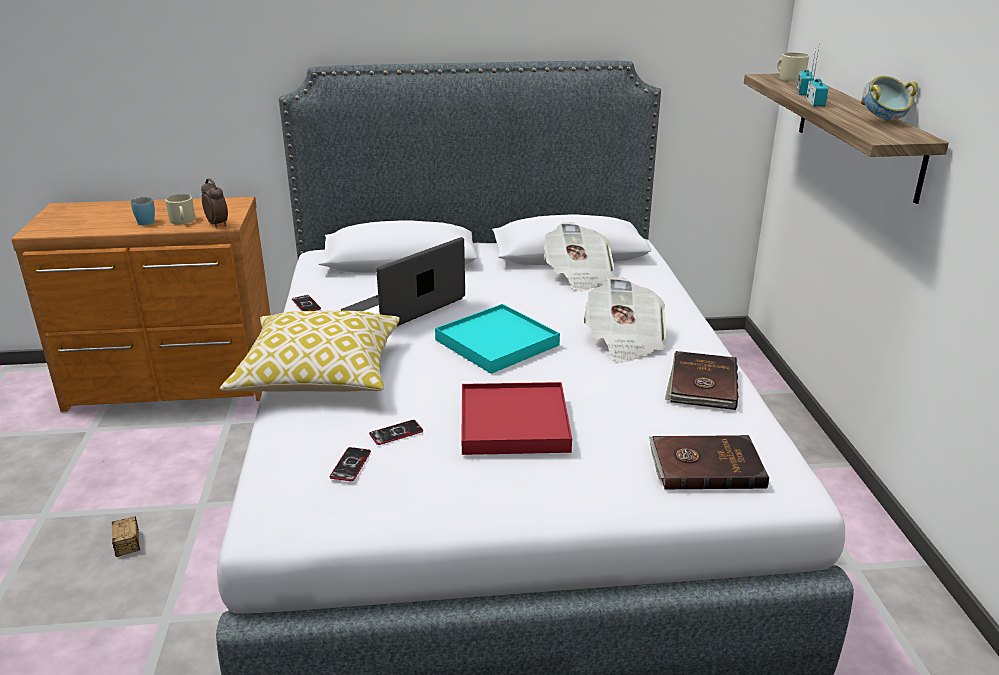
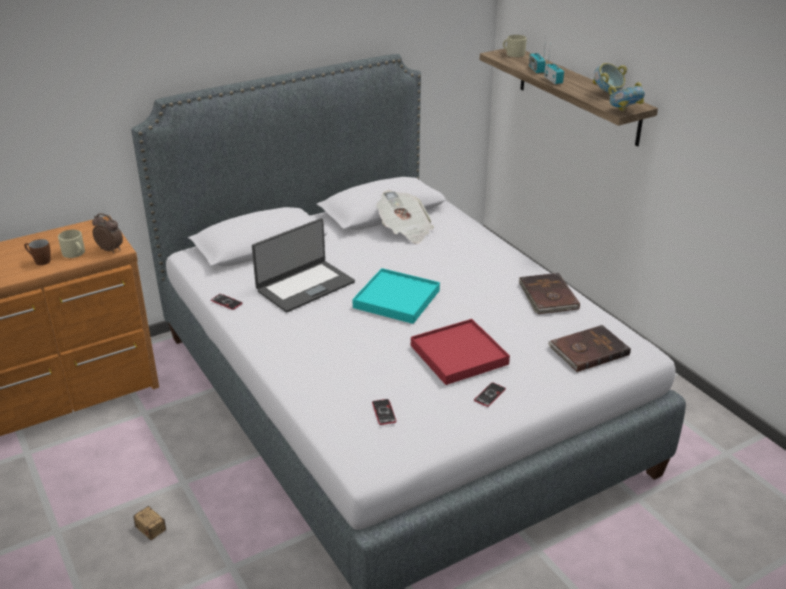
camera: 25 degrees left, 5 degrees up
blue mug [131,197,155,225] -> brown mug [24,239,51,265]
pillow [220,311,400,392] -> none
laptop [341,237,465,327] -> laptop turned 150 degrees counterclockwise [252,218,355,313]
phone [369,420,423,445] -> phone moved to [474,382,506,407]
newspaper [583,277,666,363] -> none
none -> bowl [608,82,645,111]

